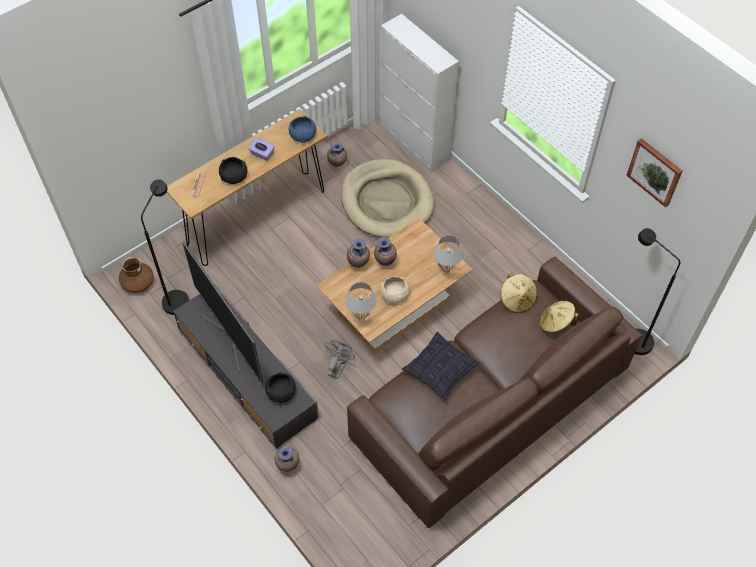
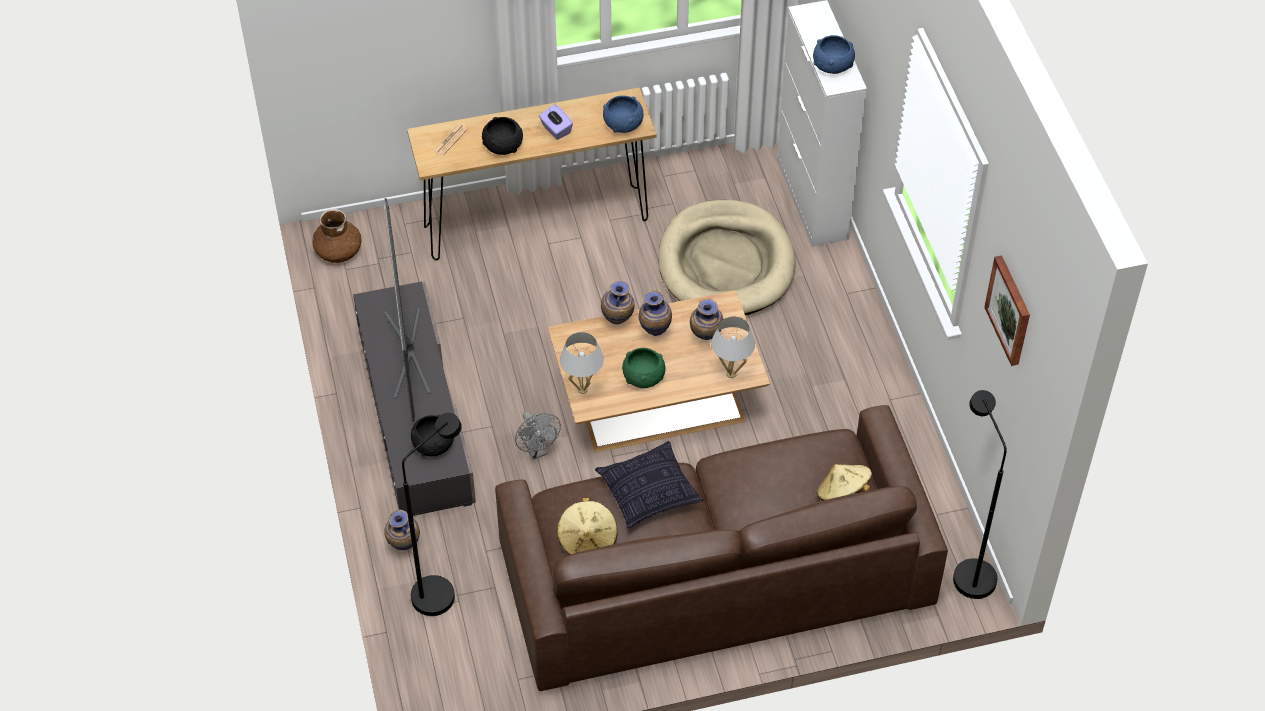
camera: 25 degrees right, 5 degrees down
black floor lamp [141,179,189,315] -> black floor lamp moved to [402,413,462,616]
grey fan [324,340,355,379] -> grey fan turned 105 degrees clockwise [515,411,561,460]
vase [327,141,347,167] -> vase moved to [690,298,723,340]
beige bowl [380,276,410,304] -> green bowl [622,348,666,388]
beige hat [500,273,537,313] -> beige hat moved to [557,498,617,555]
none -> blue bowl [813,35,855,74]

